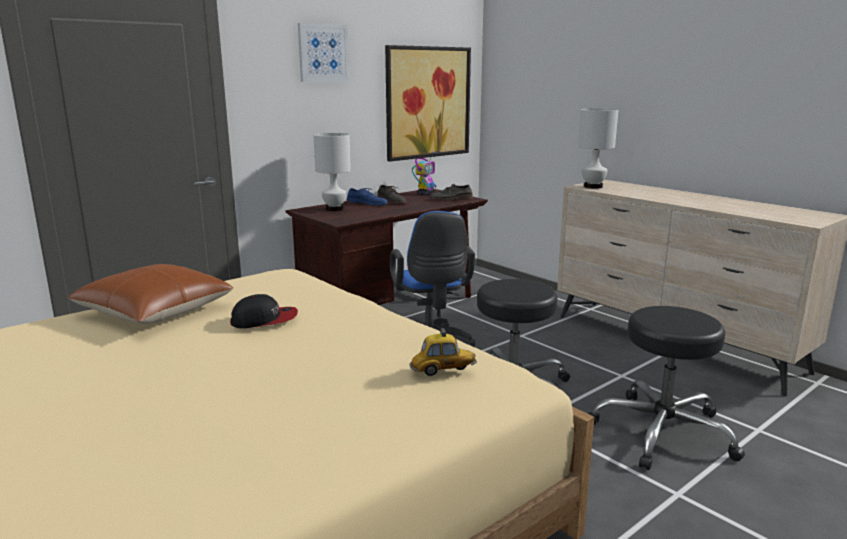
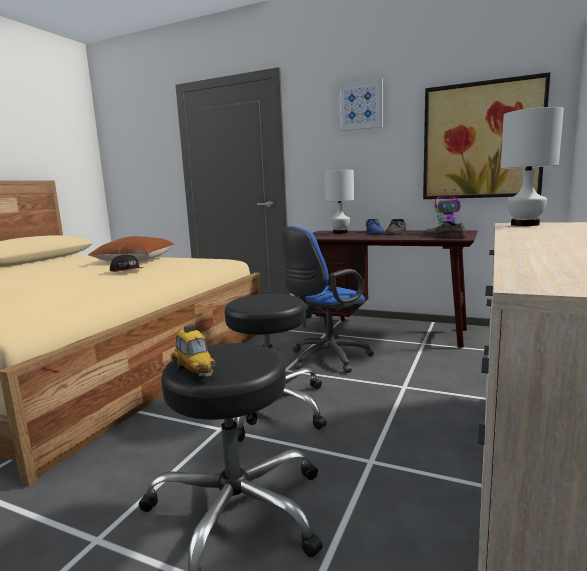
camera: 65 degrees right, 5 degrees down
toy car [409,327,476,376] -> toy car moved to [171,324,216,378]

